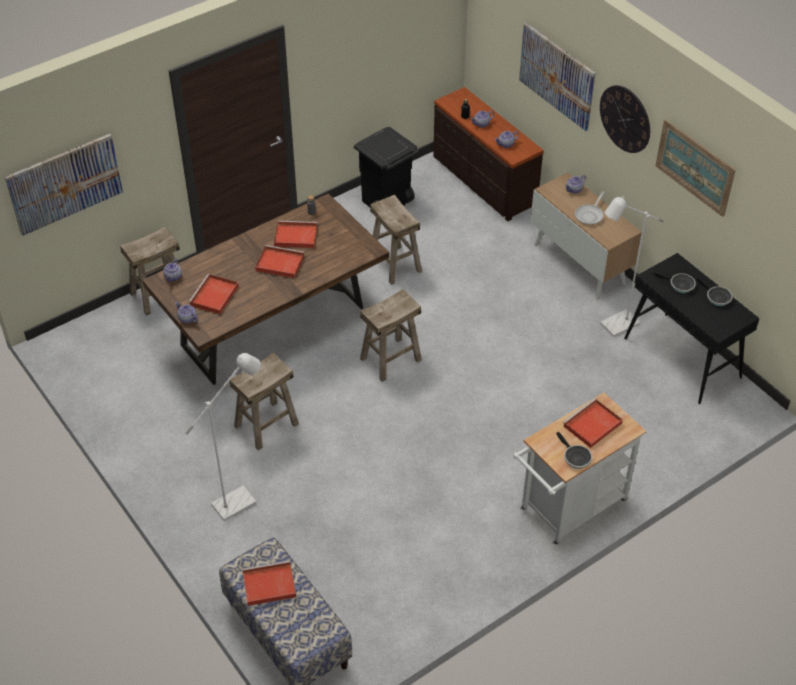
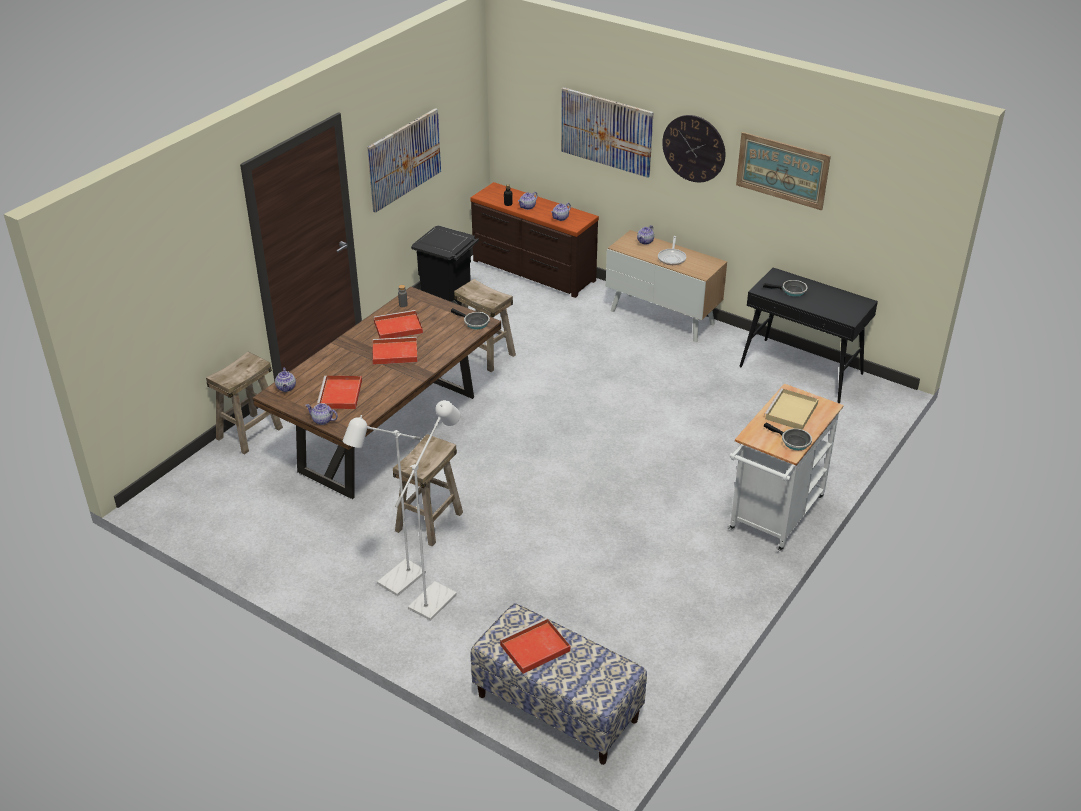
camera: 20 degrees left, 10 degrees down
picture [5,134,123,236] -> picture moved to [367,108,441,213]
beige stool [360,289,422,382] -> none
red tray [563,398,623,448] -> beige tray [764,388,819,430]
white floor lamp [600,196,664,337] -> white floor lamp moved to [343,415,426,596]
frying pan [697,277,733,306] -> frying pan moved to [451,308,490,329]

